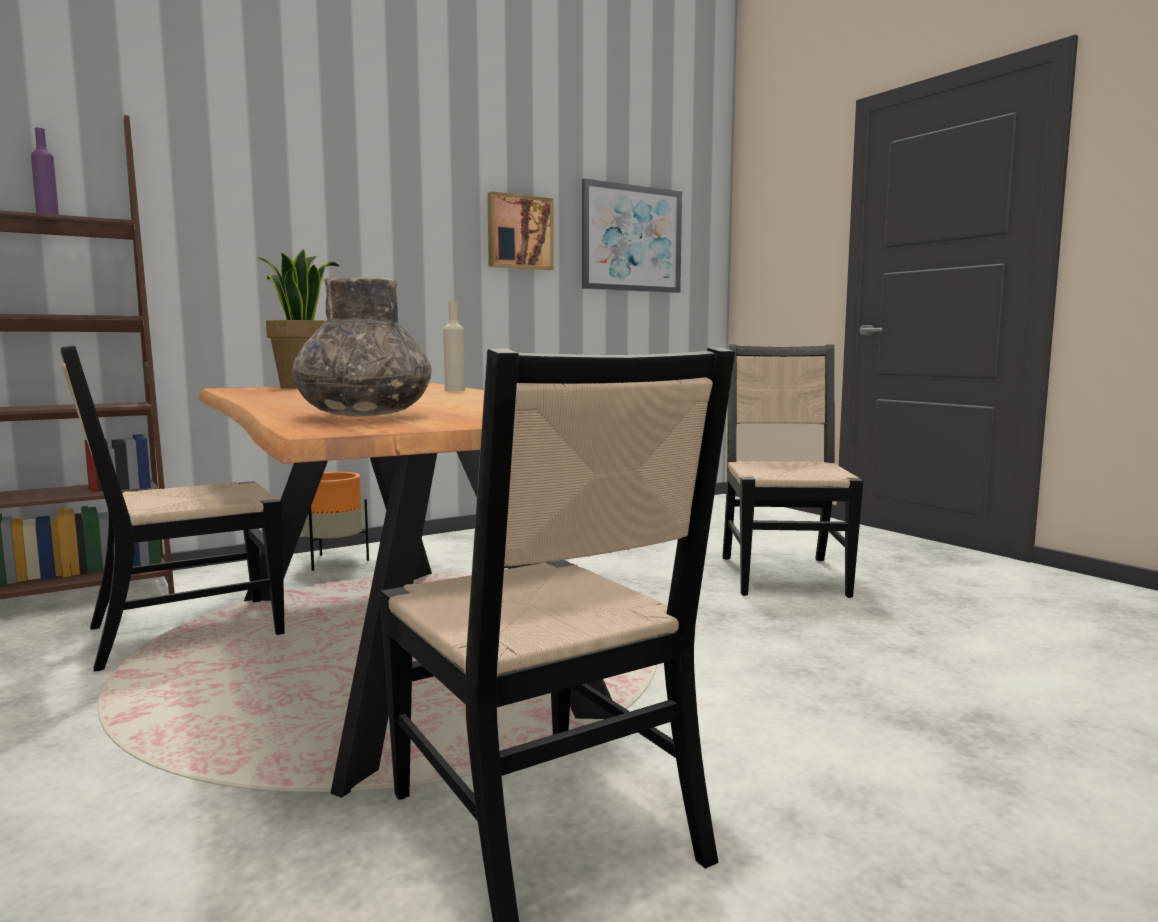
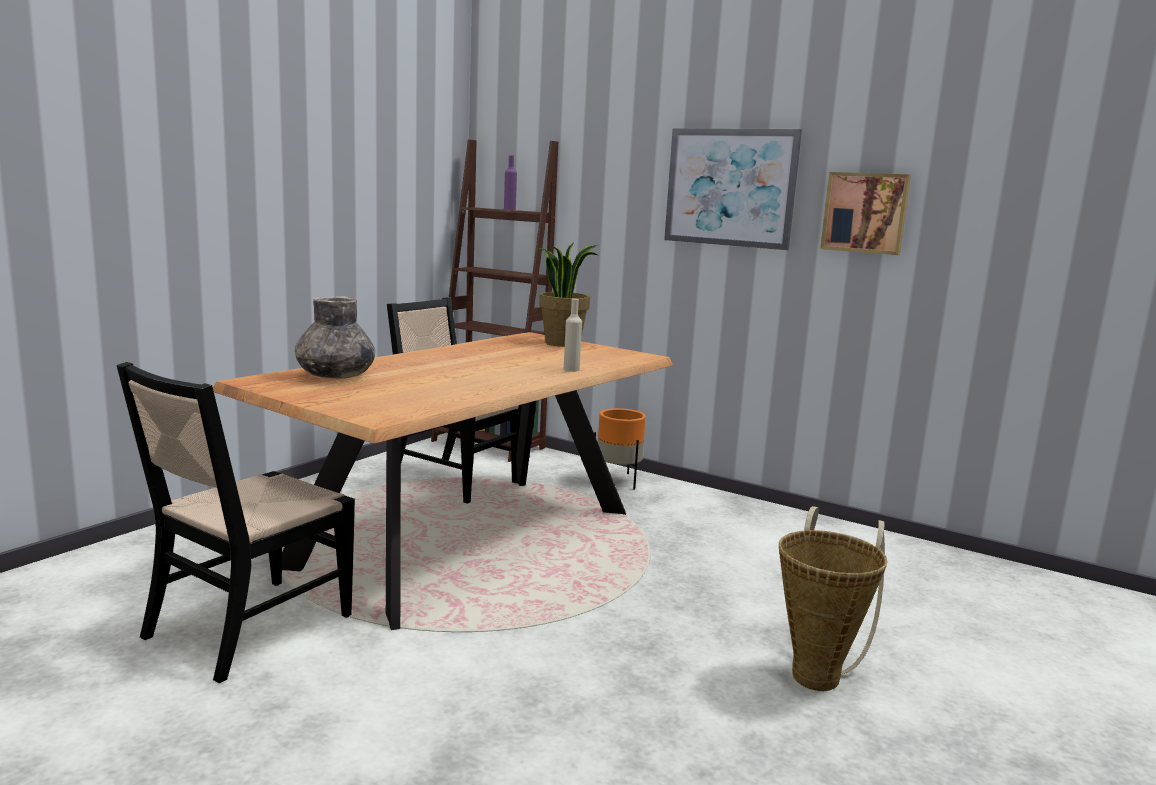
camera: 65 degrees right, 5 degrees up
picture [582,179,682,293] -> picture moved to [664,128,802,250]
chair [722,345,863,598] -> basket [779,506,888,691]

